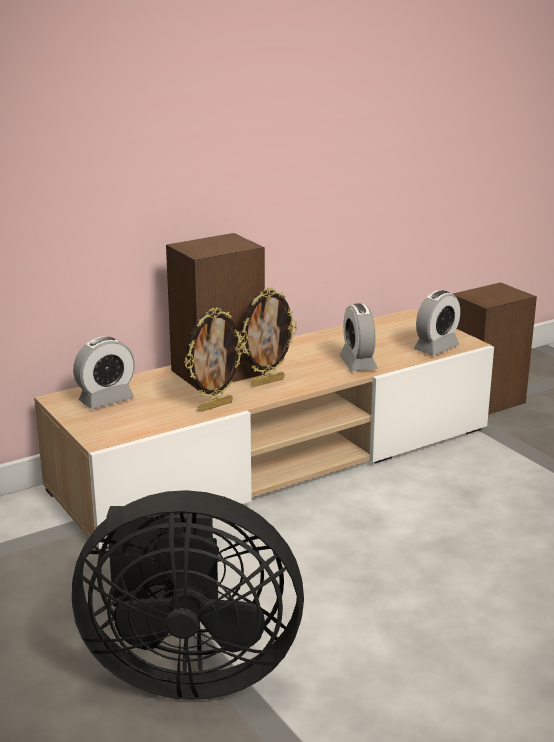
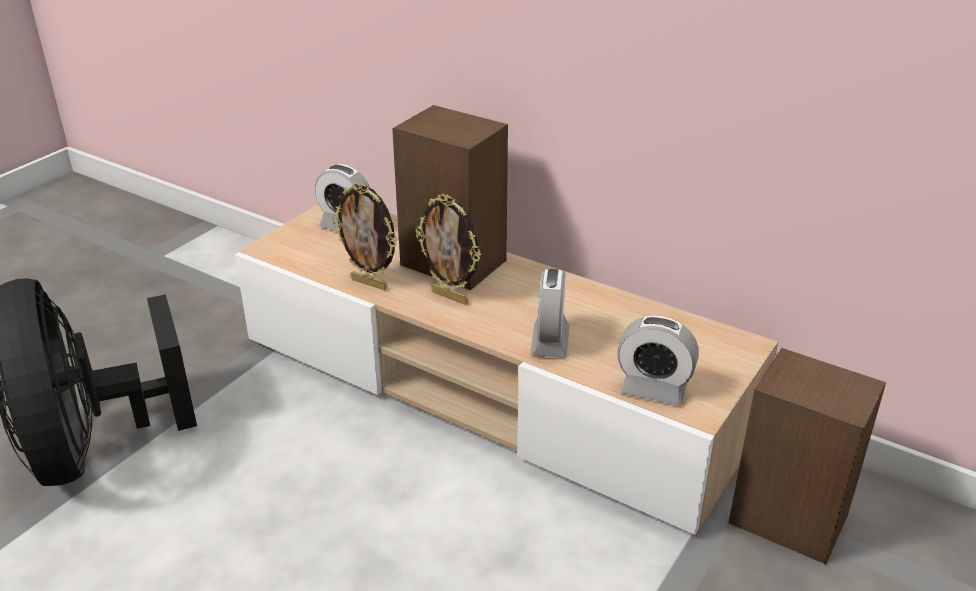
camera: 65 degrees right, 10 degrees up
alarm clock [339,303,377,371] -> alarm clock turned 45 degrees counterclockwise [530,269,570,358]

